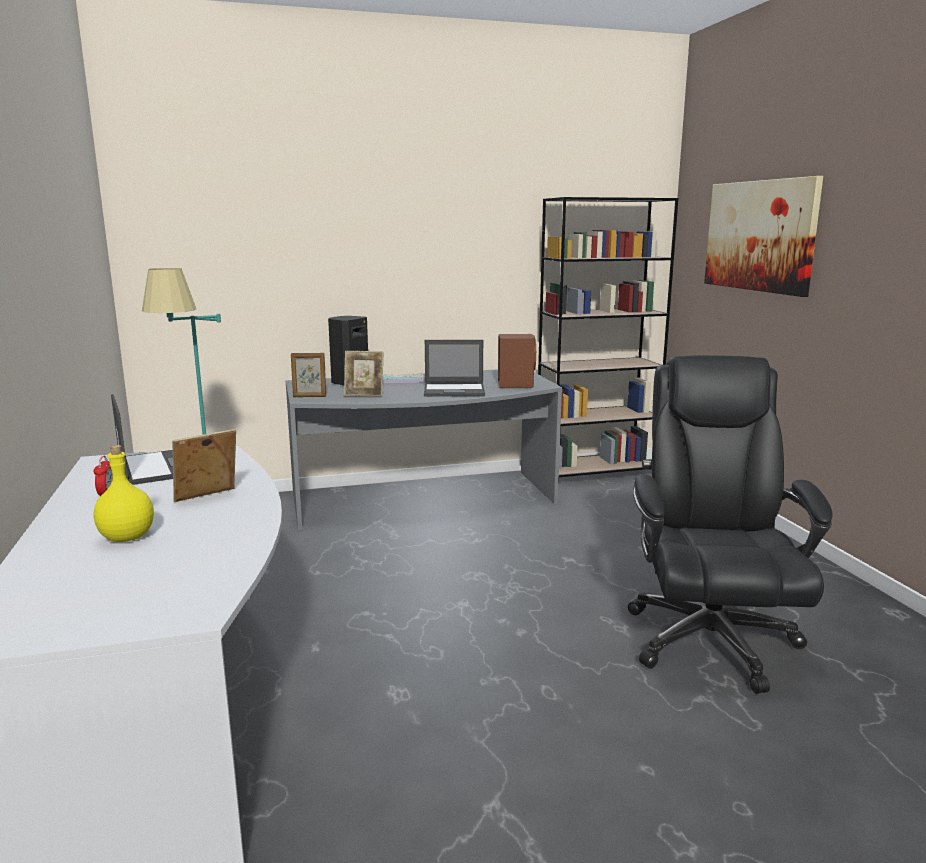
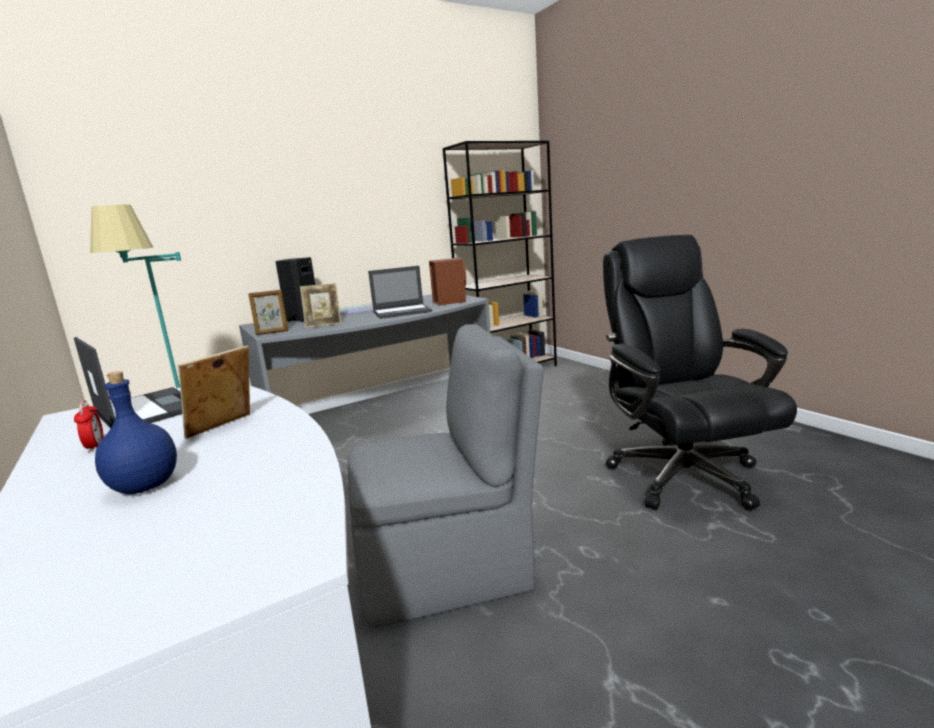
camera: 15 degrees left, 0 degrees up
yellow bottle [94,445,154,542] -> blue bottle [95,371,177,494]
picture [704,176,823,297] -> none
none -> grey chair [347,324,544,628]

